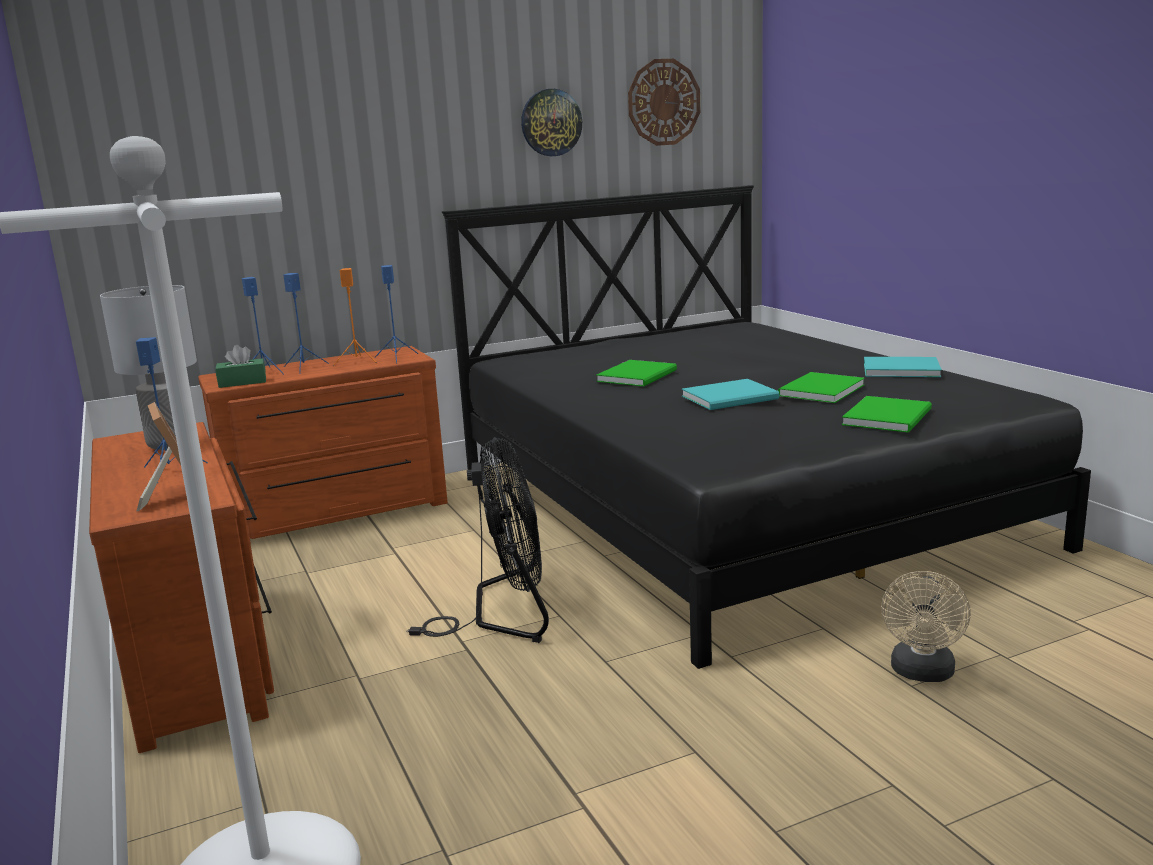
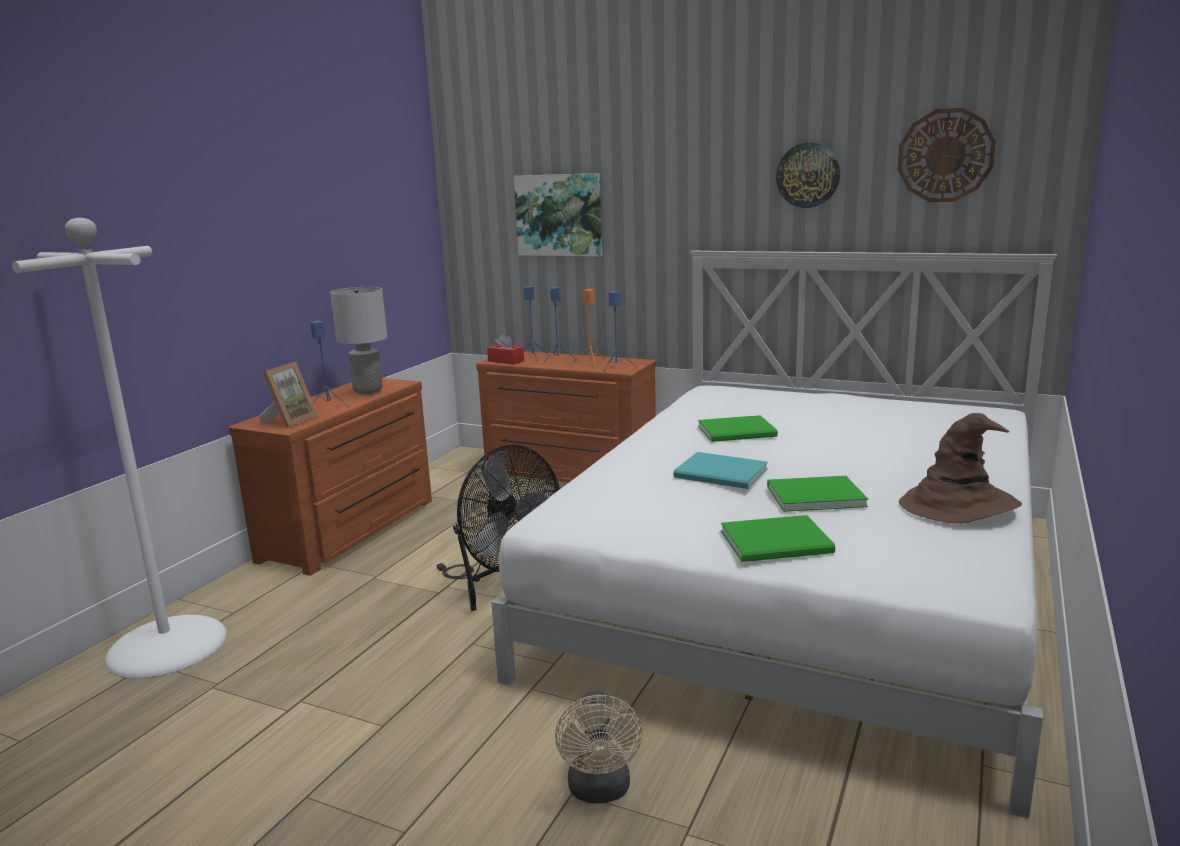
camera: 50 degrees right, 0 degrees up
green tissue box [215,345,266,388] -> red tissue box [487,334,524,365]
black bed [442,185,1091,669] -> white bed [491,250,1057,818]
turquoise book [864,357,942,377] -> brown hat [899,413,1022,524]
beige fan [881,571,971,682] -> beige fan turned 75 degrees counterclockwise [555,690,642,803]
none -> picture [514,173,602,256]

